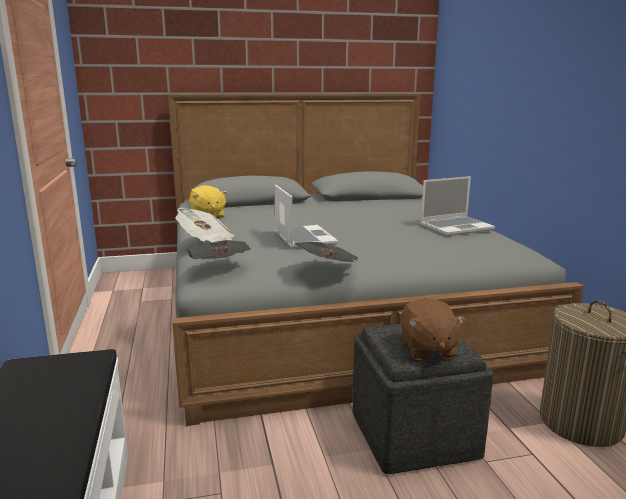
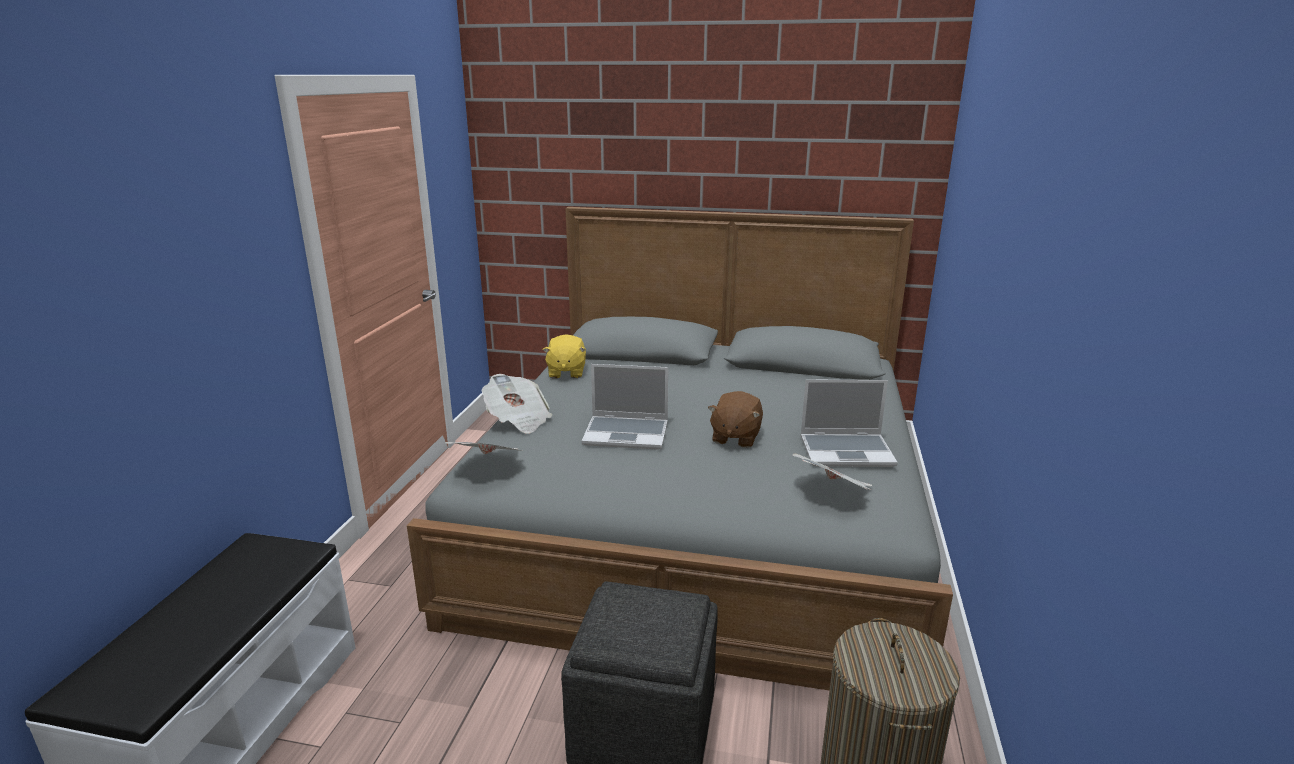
camera: 25 degrees right, 5 degrees up
laptop [274,184,338,249] -> laptop turned 90 degrees clockwise [582,364,668,450]
newspaper [294,242,359,262] -> newspaper moved to [793,454,872,490]
brown plush toy [401,298,466,360] -> brown plush toy moved to [708,391,763,448]

